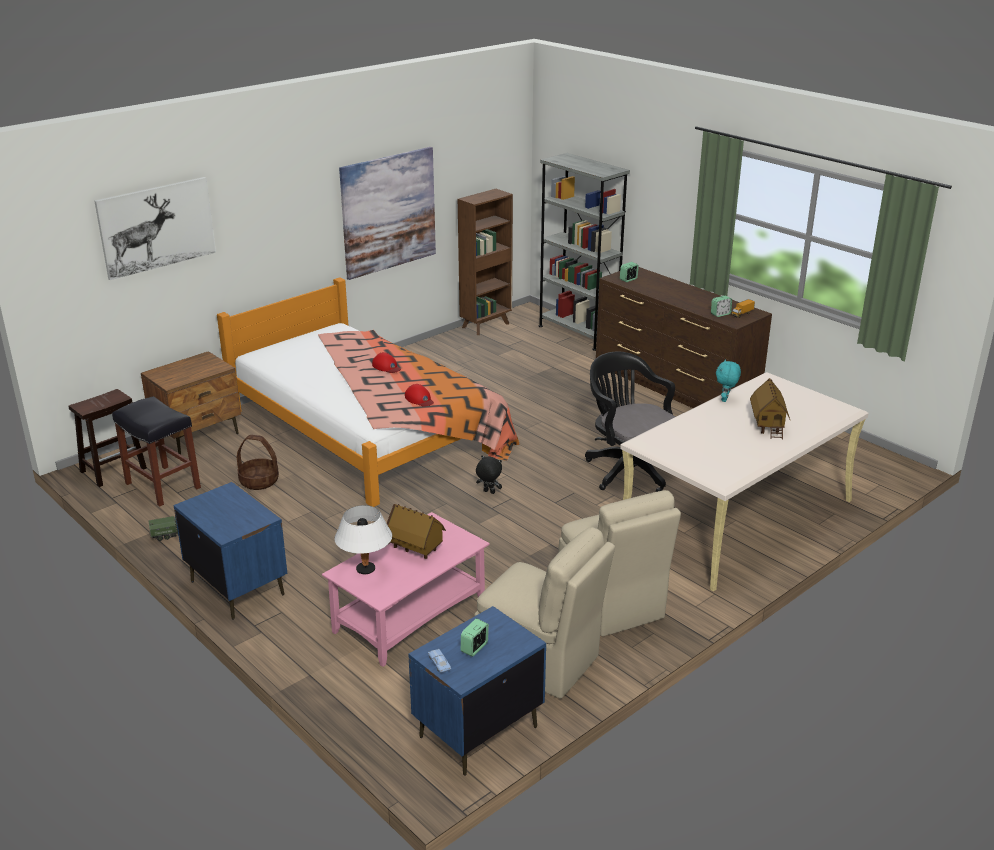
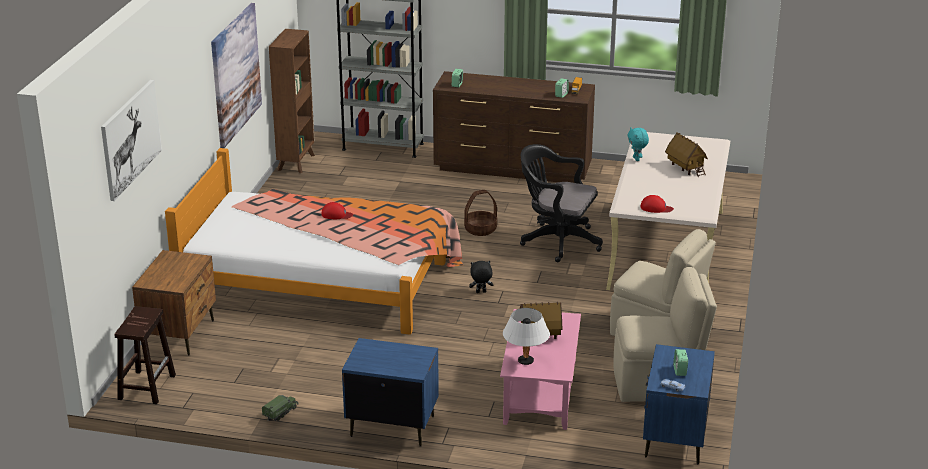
camera: 35 degrees left, 0 degrees up
black stool [112,396,201,507] -> none
basket [237,435,279,490] -> basket moved to [464,190,497,236]
red cap [405,384,434,406] -> red cap moved to [640,195,674,213]

